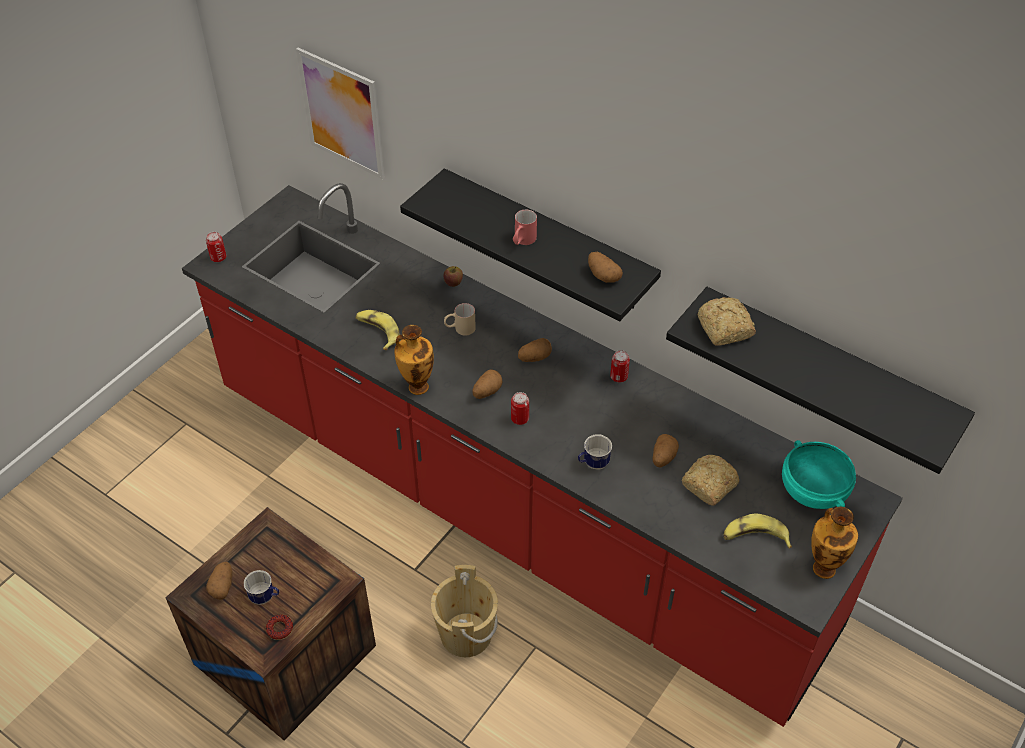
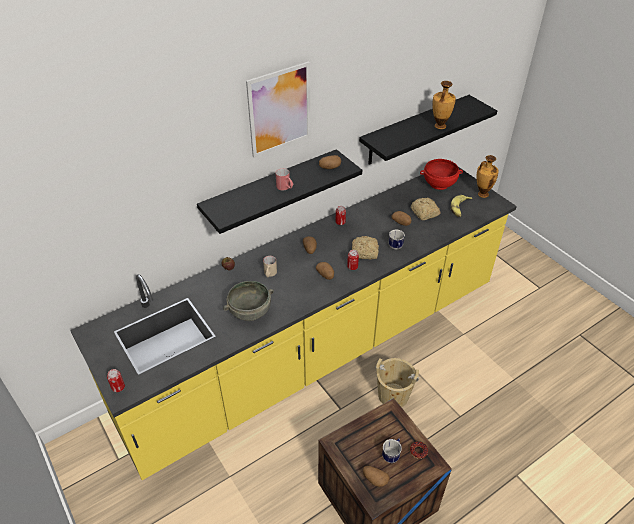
camera: 70 degrees left, 5 degrees down
red counter [182,183,903,727] -> yellow counter [70,167,517,480]
picture [296,48,385,179] -> picture moved to [246,61,310,158]
banana [356,310,400,350] -> grey bowl [223,281,274,321]
vase [394,325,434,395] -> vase moved to [432,81,456,129]
bread [697,297,756,345] -> bread moved to [352,236,379,259]
turquoise bowl [782,440,856,509] -> red bowl [420,159,463,190]

